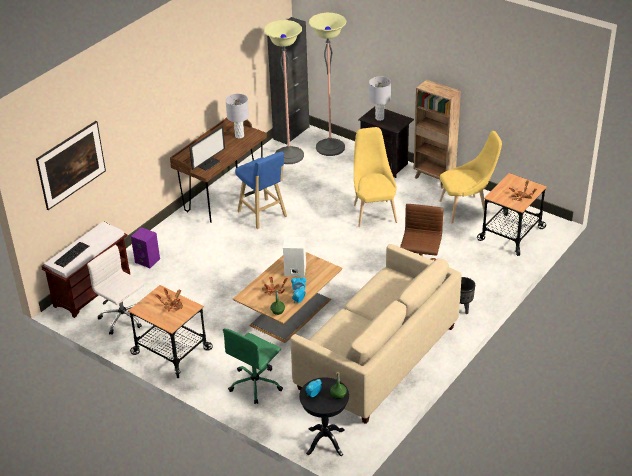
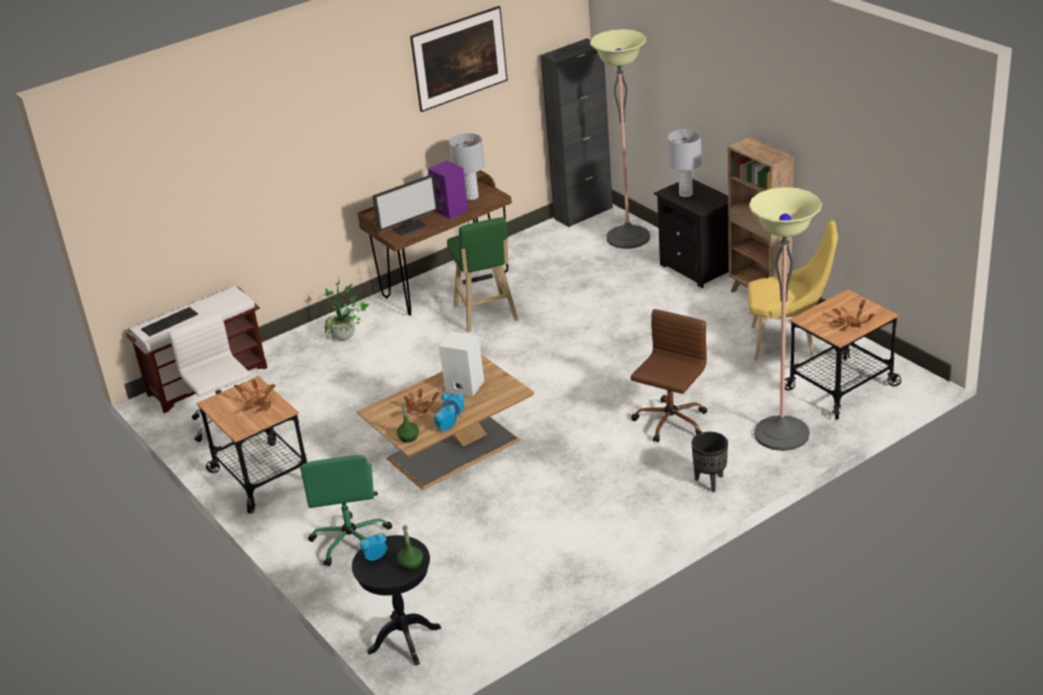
camera: 20 degrees right, 5 degrees down
picture [36,121,106,210] -> picture moved to [410,6,508,112]
purple speaker [131,227,160,268] -> purple speaker moved to [428,160,468,219]
green office chair [223,328,283,404] -> green office chair turned 60 degrees counterclockwise [300,455,392,566]
blue stool [235,152,287,229] -> green stool [447,217,518,332]
floor lamp [264,20,304,164] -> floor lamp moved to [749,187,822,451]
beige sofa [290,244,462,424] -> none
yellow chair [354,127,397,227] -> none
none -> potted plant [324,278,370,341]

